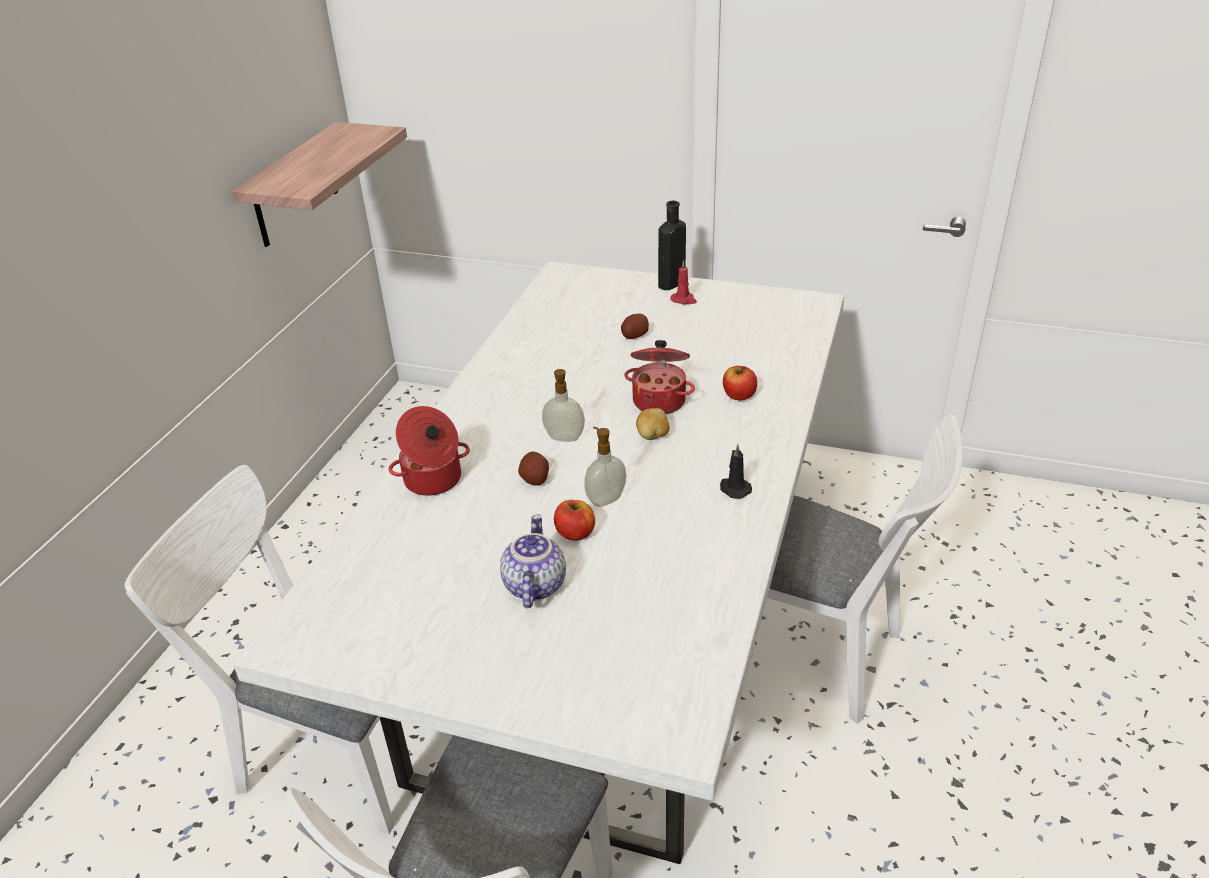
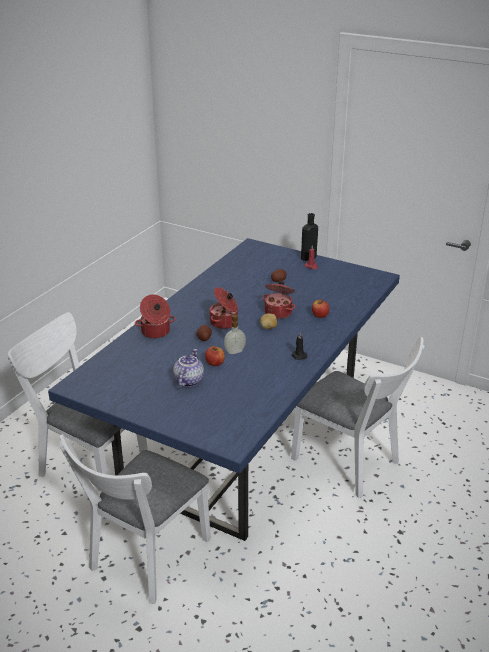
camera: 10 degrees right, 5 degrees down
shelf [232,122,407,247] -> none
white dining table [233,261,844,864] -> blue dining table [48,238,400,541]
soap dispenser [542,369,585,442] -> cooking pot [209,287,238,329]

